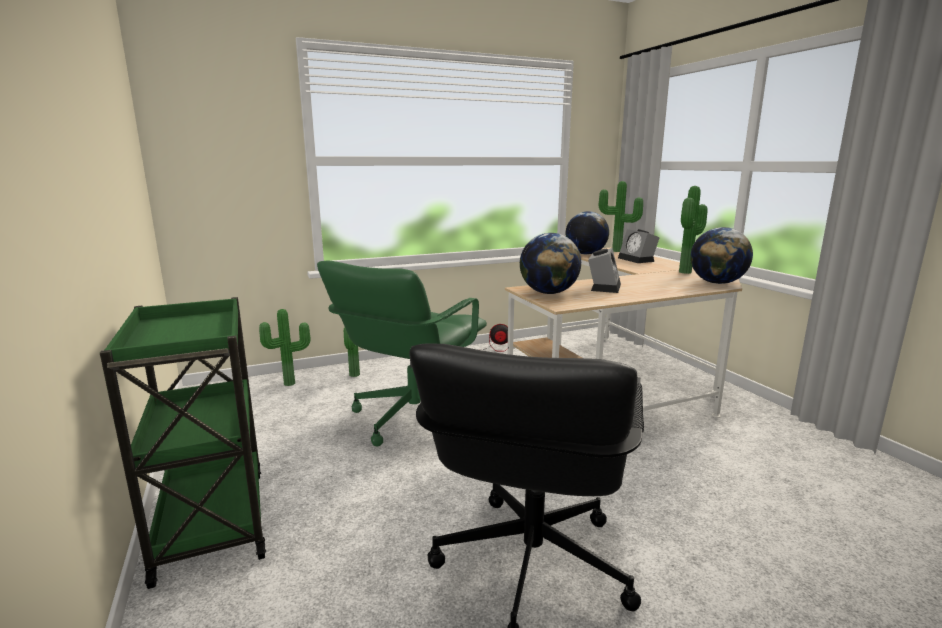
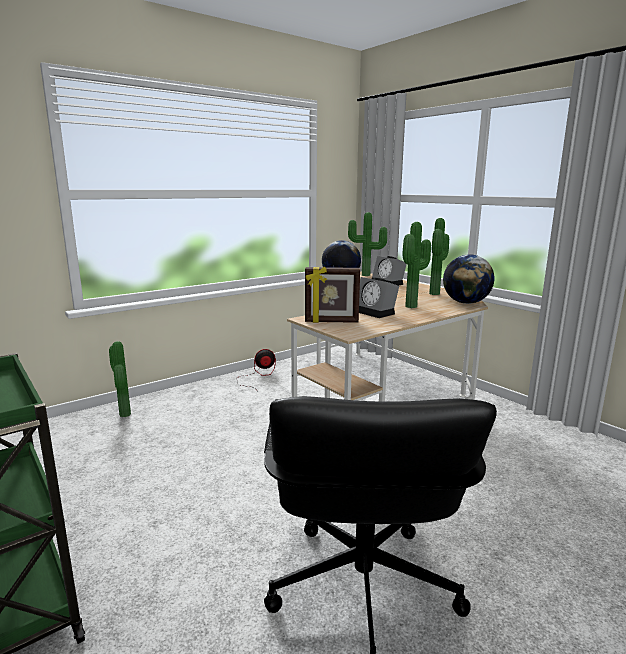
camera: 15 degrees left, 0 degrees up
potted plant [259,309,311,386] -> potted plant moved to [402,222,431,308]
green office chair [317,261,487,446] -> none
globe [520,233,581,294] -> picture frame [305,267,360,323]
alarm clock [588,248,621,293] -> alarm clock turned 135 degrees clockwise [359,277,399,318]

